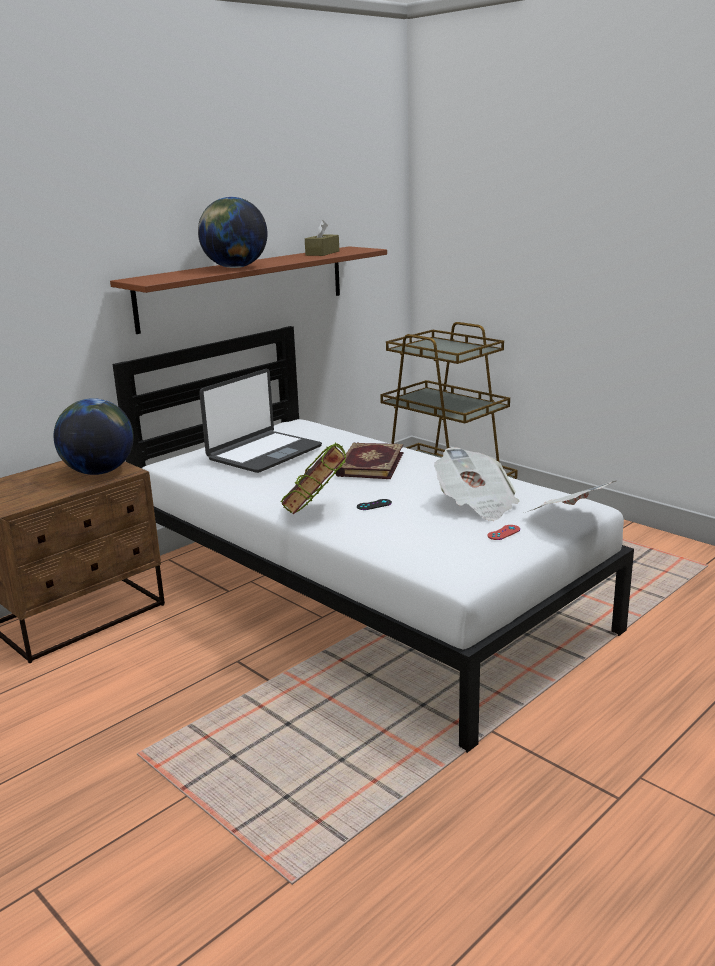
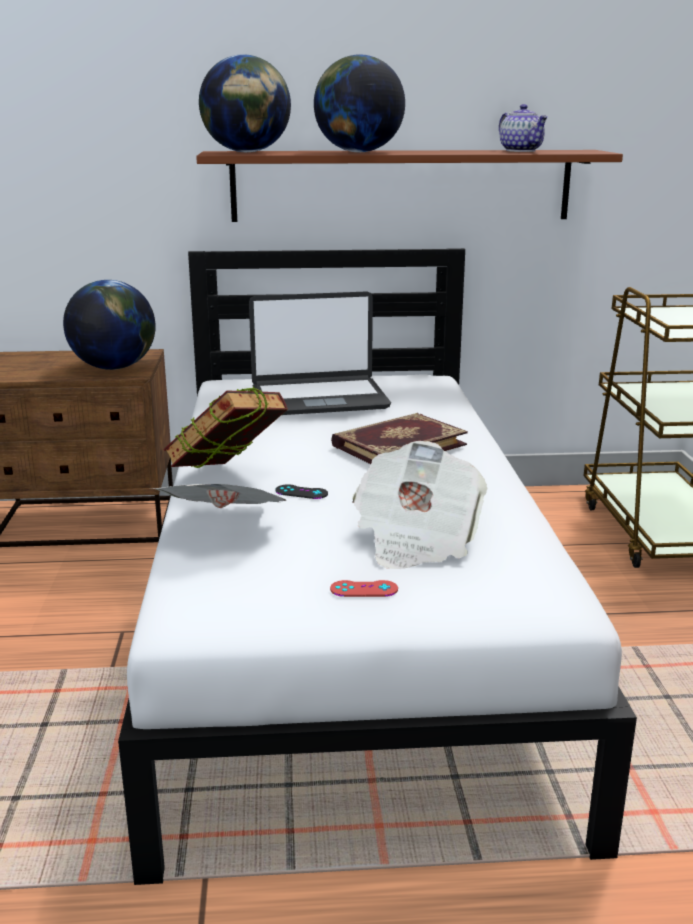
camera: 40 degrees right, 0 degrees up
brown tissue box [305,220,339,256] -> teapot [499,104,548,152]
newspaper [527,481,616,512] -> newspaper moved to [150,484,286,508]
none -> globe [199,54,291,152]

